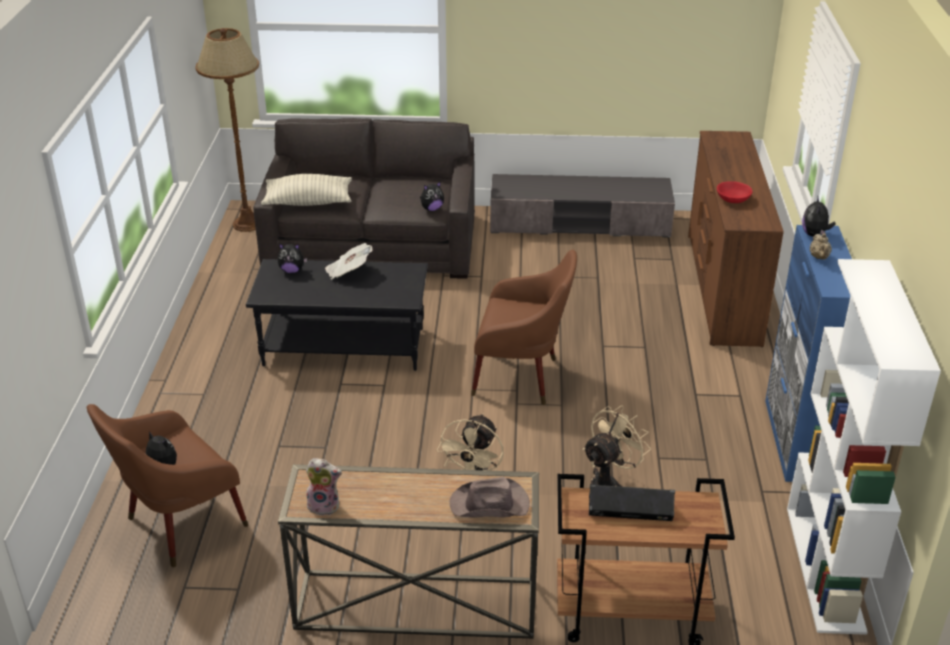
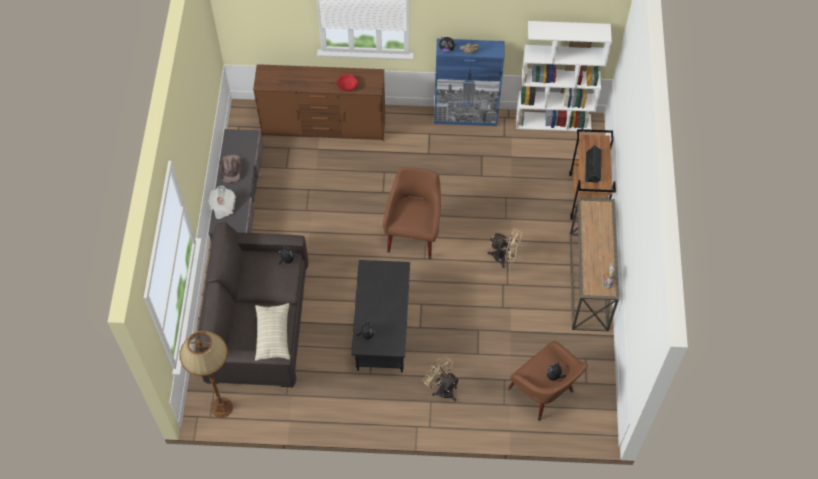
camera: 90 degrees left, 25 degrees up
newspaper [325,243,373,280] -> newspaper moved to [208,186,236,219]
brown hat [450,477,530,517] -> brown hat moved to [220,155,242,183]
beige fan [583,405,651,487] -> beige fan moved to [422,356,460,401]

